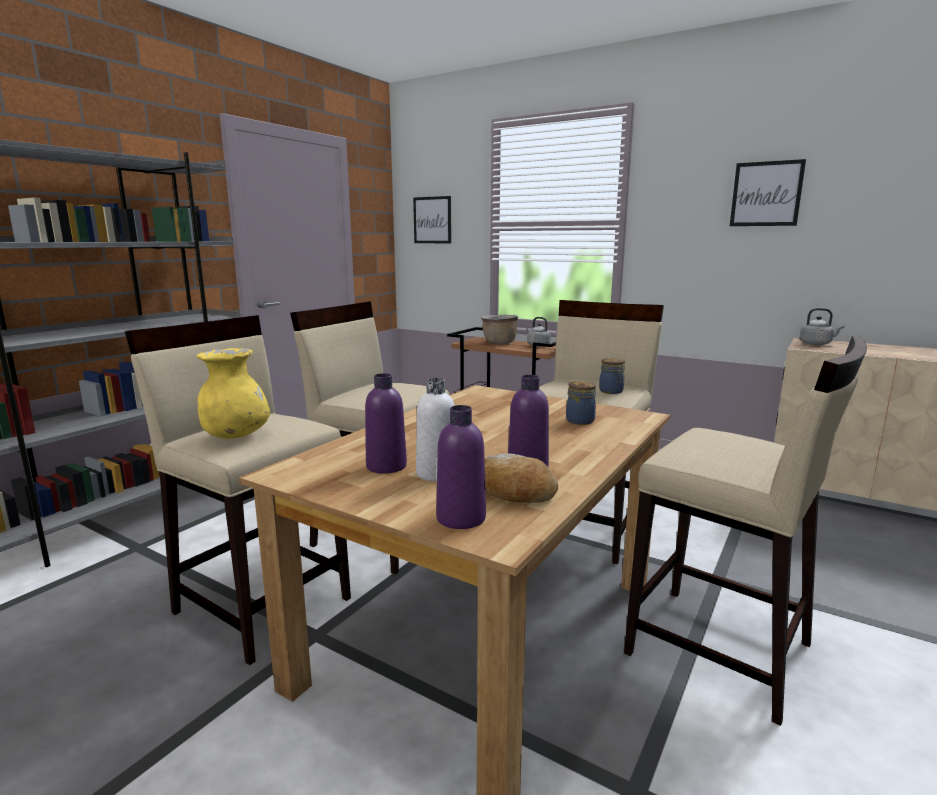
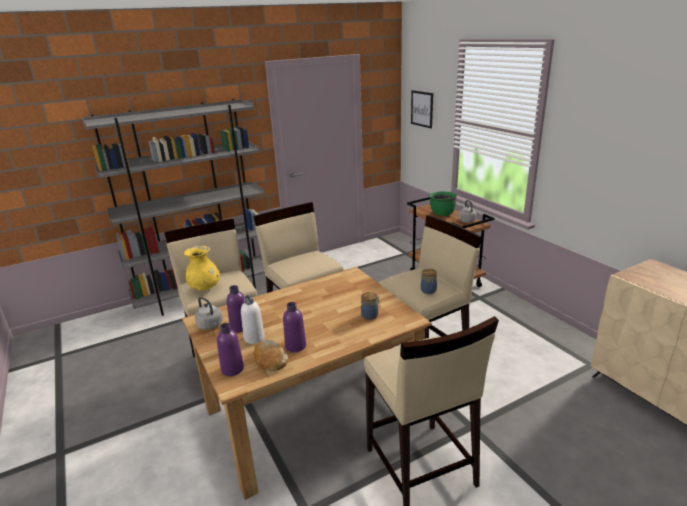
camera: 30 degrees right, 10 degrees up
brown cooking pot [481,314,519,344] -> green cooking pot [429,191,457,216]
picture [730,159,806,226] -> none
grey kettle [799,308,845,345] -> grey kettle moved to [195,297,223,330]

